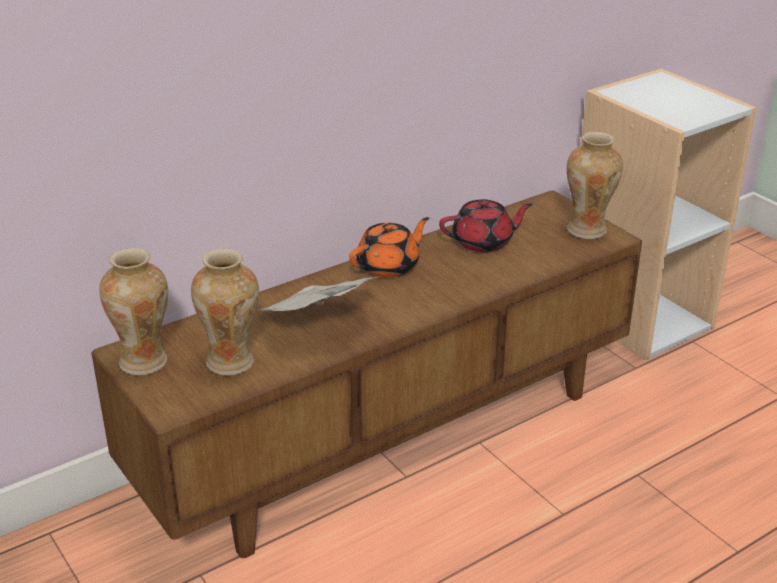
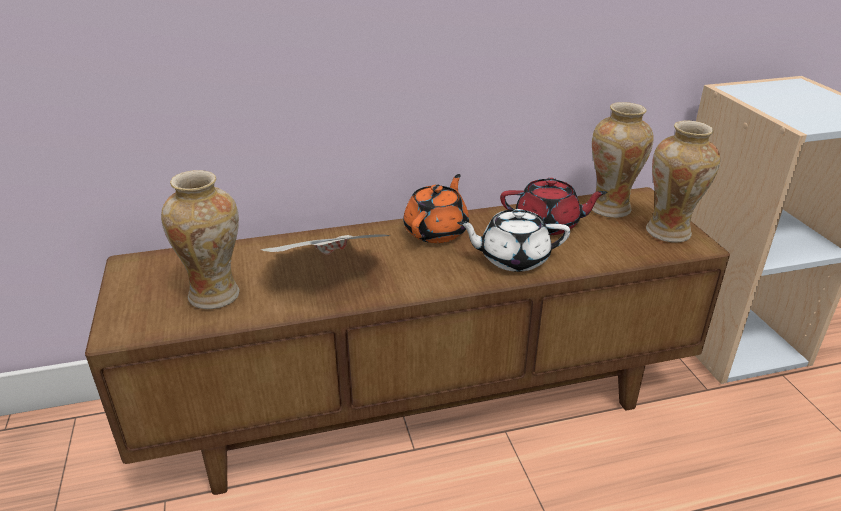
camera: 20 degrees right, 0 degrees up
vase [99,248,168,375] -> vase moved to [592,102,654,218]
orange teapot [349,217,429,278] -> orange teapot turned 45 degrees counterclockwise [403,174,469,243]
none -> white teapot [457,209,570,272]

